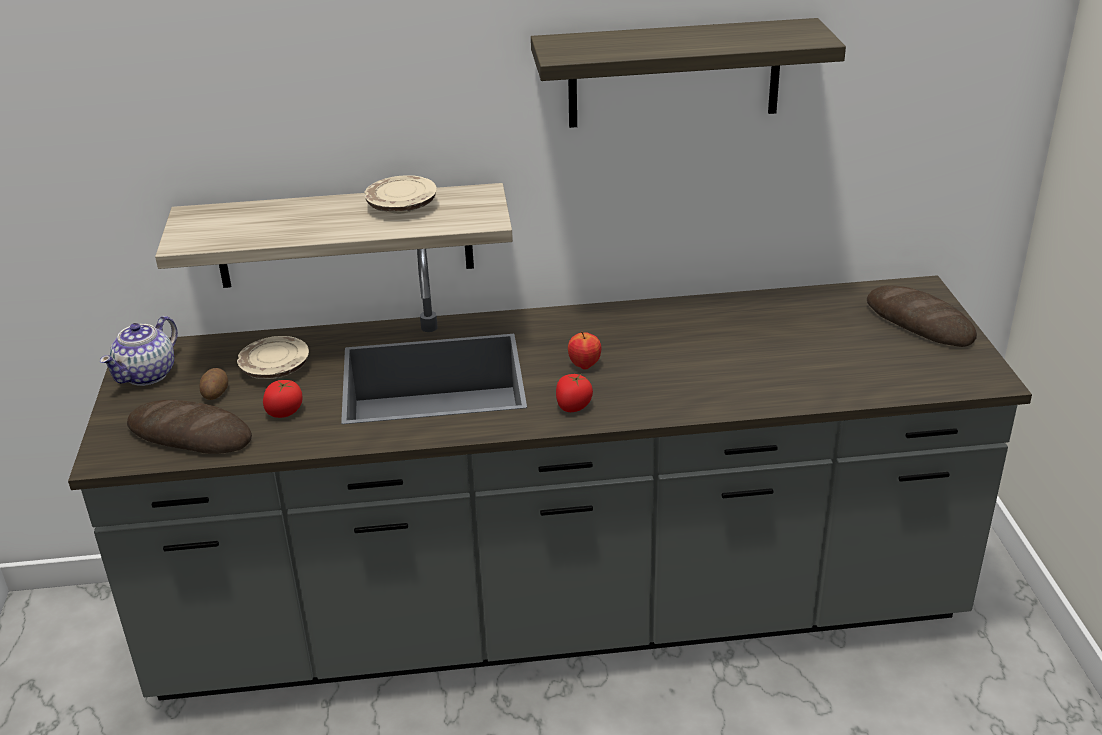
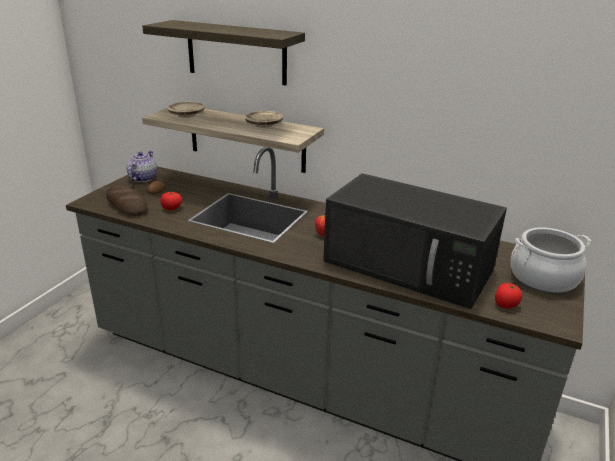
camera: 30 degrees right, 5 degrees down
teapot [100,316,178,386] -> teapot turned 135 degrees clockwise [126,151,157,182]
beige plate [237,336,309,379] -> beige plate moved to [167,102,205,118]
shelf [531,18,846,128] -> shelf moved to [142,20,305,86]
tomato [556,374,593,412] -> tomato moved to [495,283,522,308]
bread [867,285,977,347] -> cooking pot [511,228,592,293]
none -> black microwave [323,173,507,309]

